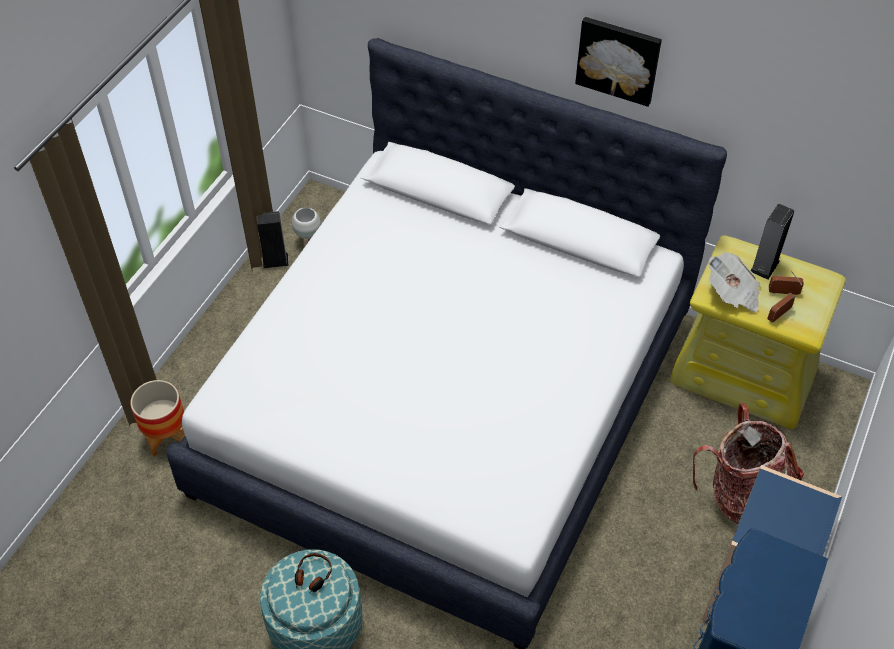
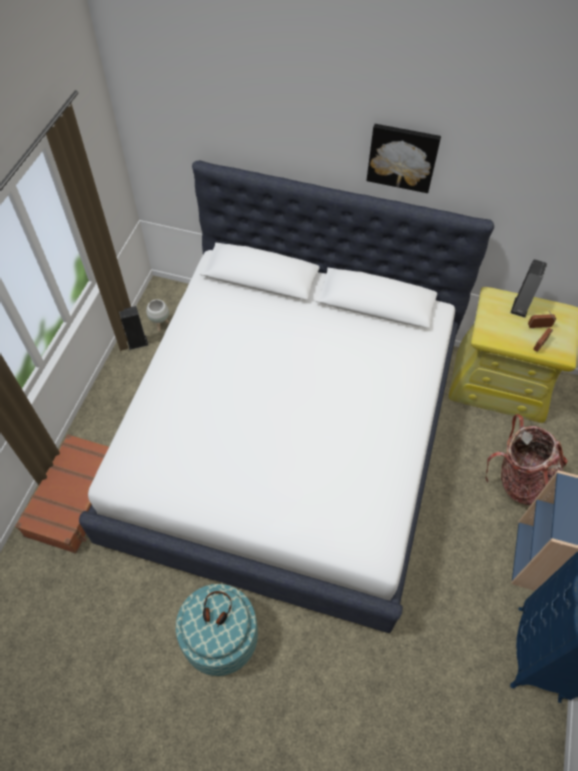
camera: 10 degrees left, 5 degrees up
planter [130,380,185,456] -> brown suitcase [15,434,109,554]
newspaper [708,252,760,312] -> none

